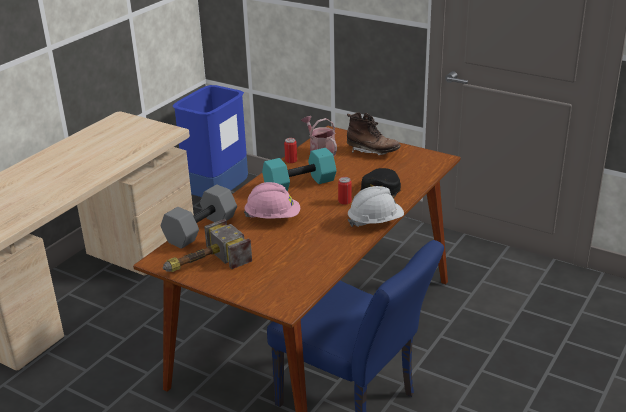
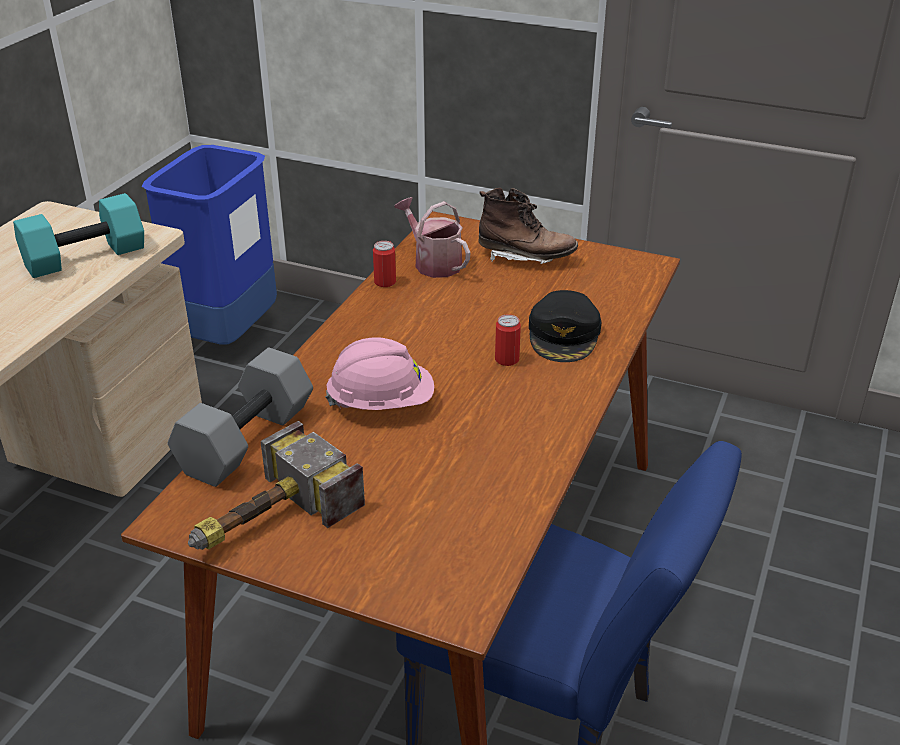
camera: 10 degrees left, 5 degrees up
turquoise dumbbell [262,148,337,192] -> turquoise dumbbell moved to [13,193,144,278]
white hard hat [347,186,404,227] -> none

